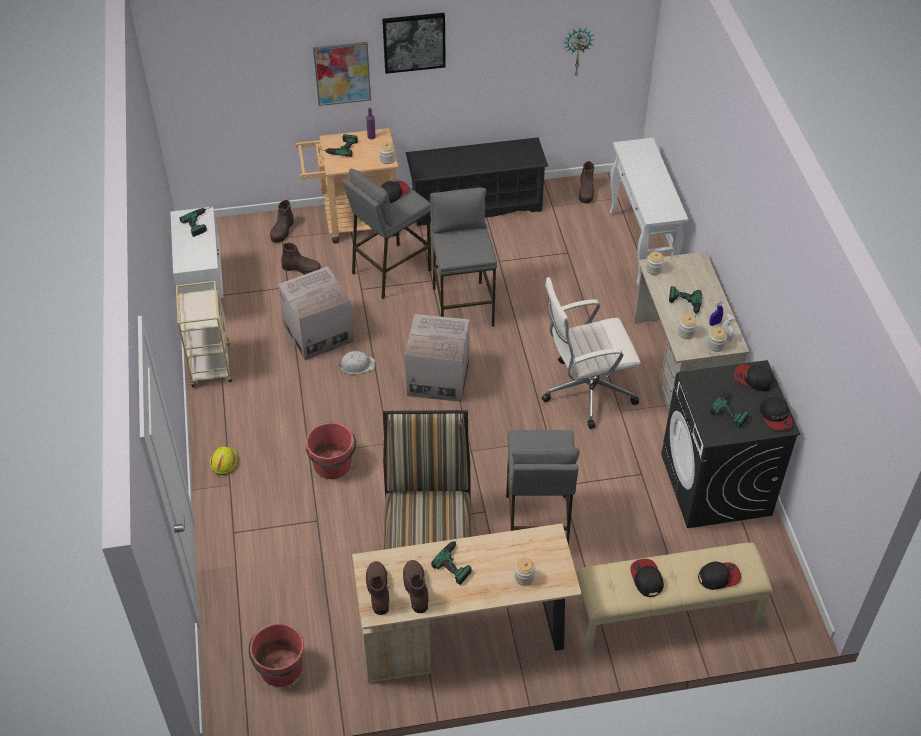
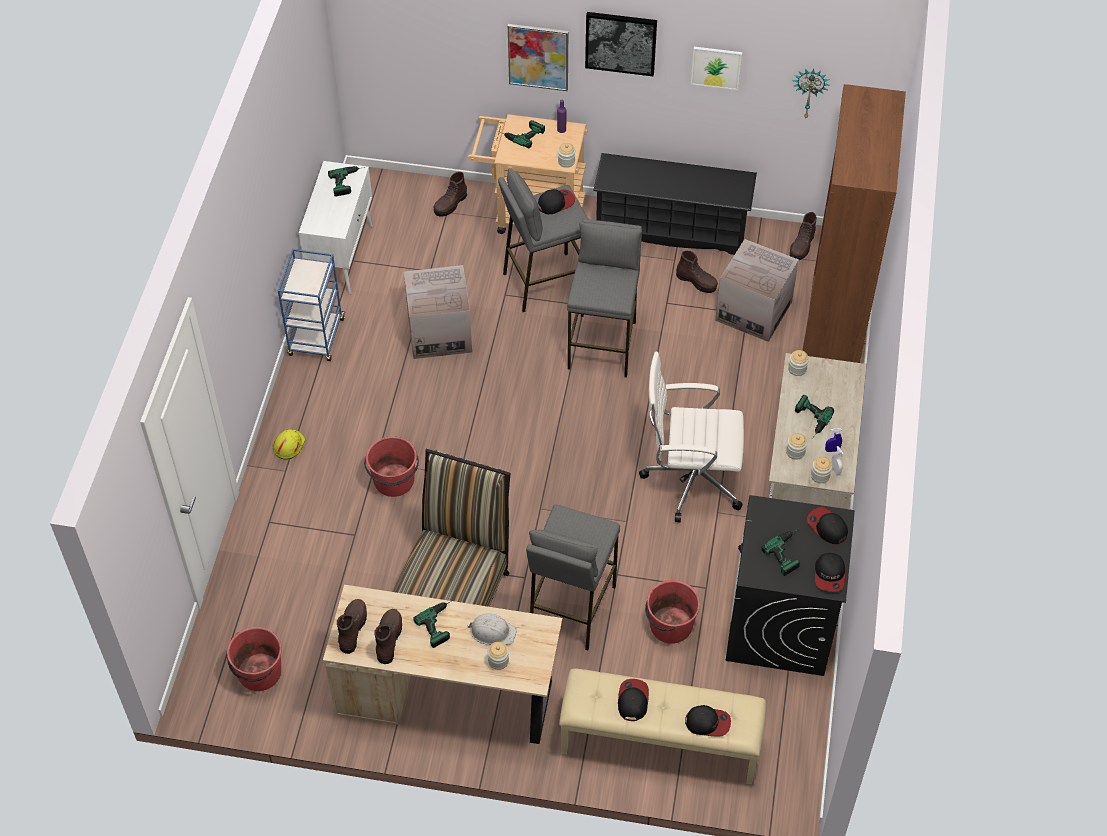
camera: 20 degrees right, 5 degrees up
beige cart [176,281,232,387] -> blue cart [278,249,345,361]
brown boot [281,243,321,275] -> brown boot moved to [676,251,718,293]
white hard hat [338,351,375,374] -> white hard hat moved to [467,613,517,645]
cardboard box [405,314,470,402] -> cardboard box moved to [715,239,799,342]
white console table [610,138,688,286] -> brown bookcase [802,84,906,363]
none -> red bucket [645,580,700,644]
none -> picture [691,47,742,90]

